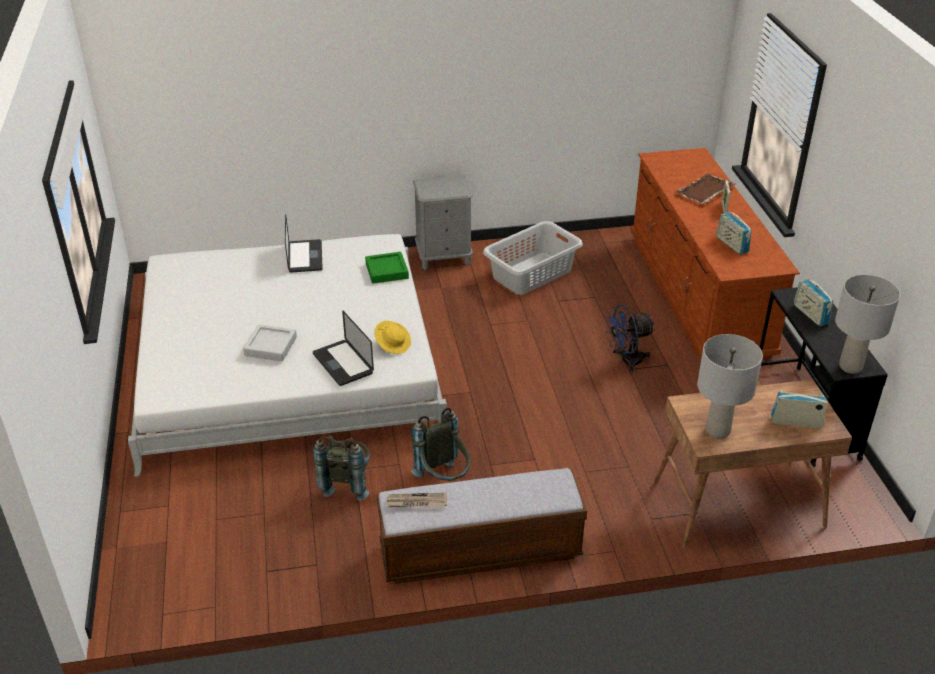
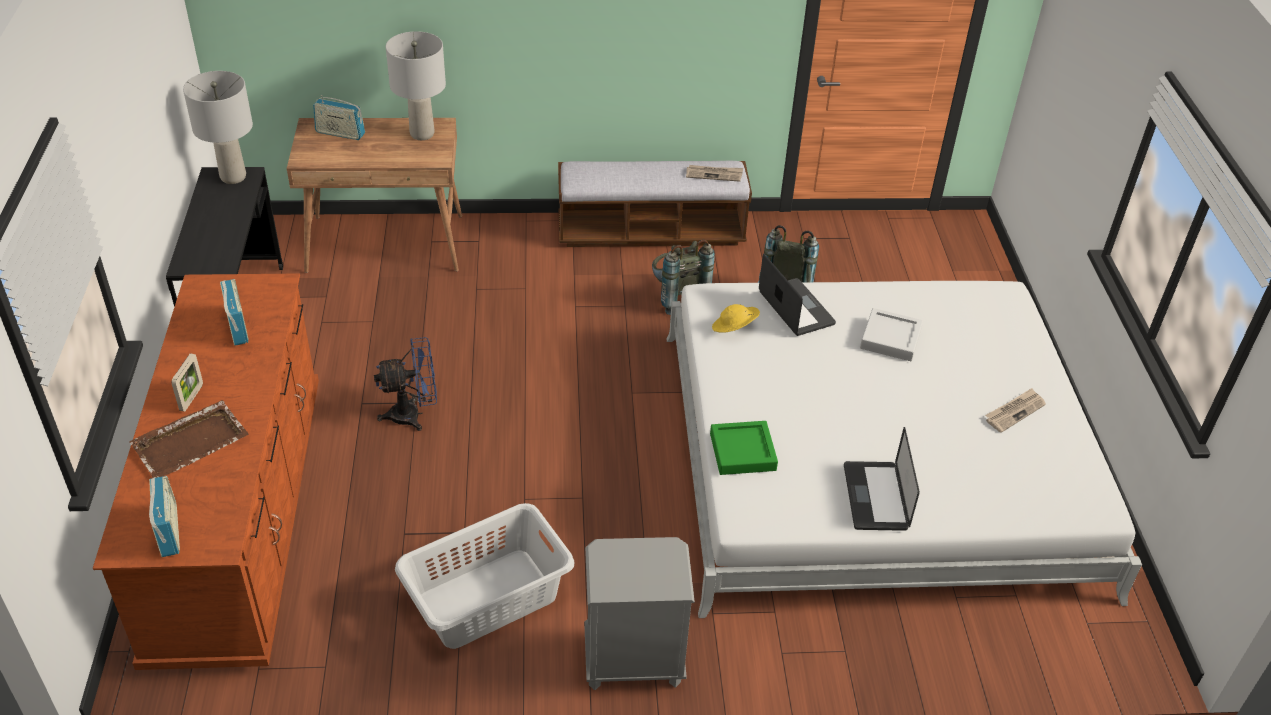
camera: 175 degrees left, 5 degrees up
radio [793,277,833,326] -> radio moved to [149,476,180,557]
none -> newspaper [985,388,1046,433]

